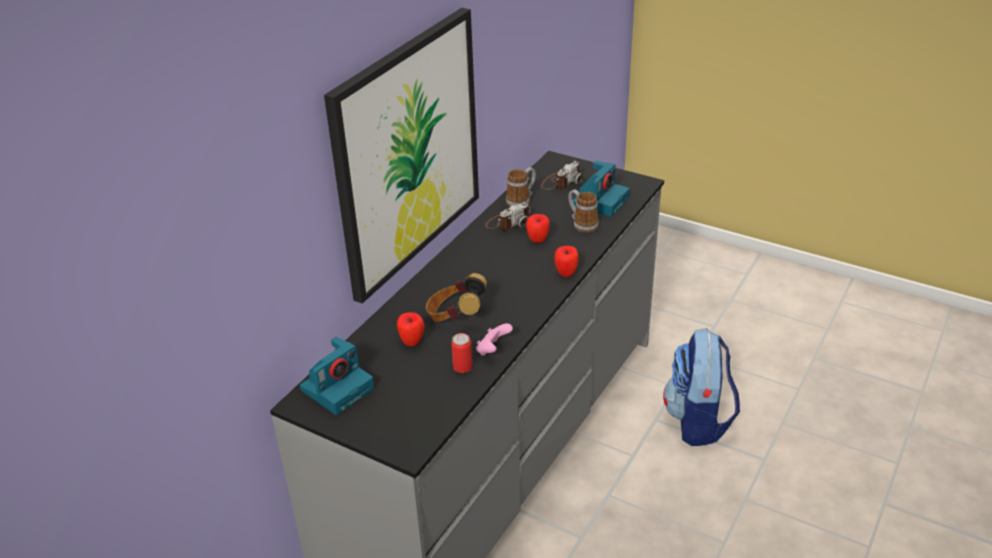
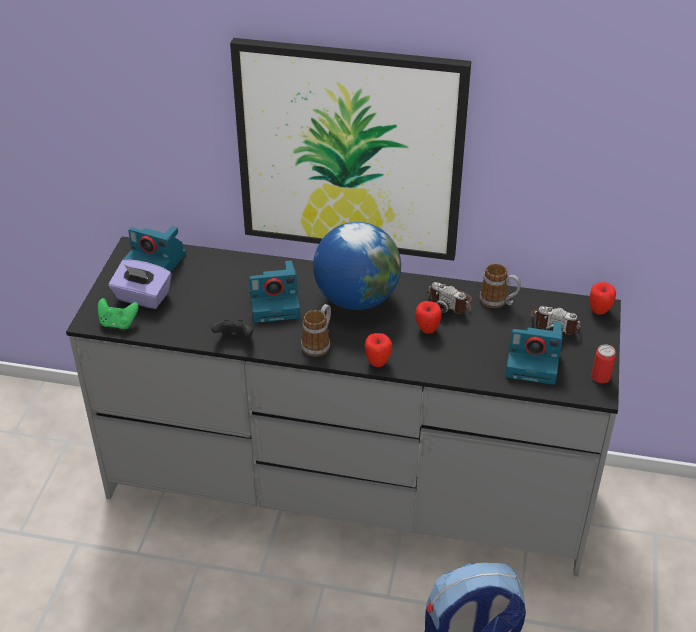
camera: 70 degrees right, 5 degrees up
apple [397,313,424,346] -> apple moved to [589,282,616,315]
headphones [426,273,487,322] -> camera [249,260,300,323]
can [451,333,472,373] -> can moved to [591,344,616,383]
pink game controller [476,323,513,355] -> black game controller [211,319,253,337]
mug [569,189,599,233] -> mug moved to [301,304,331,356]
none -> green game controller [98,298,139,329]
none -> purple tissue box [109,260,171,309]
none -> globe [313,222,401,310]

